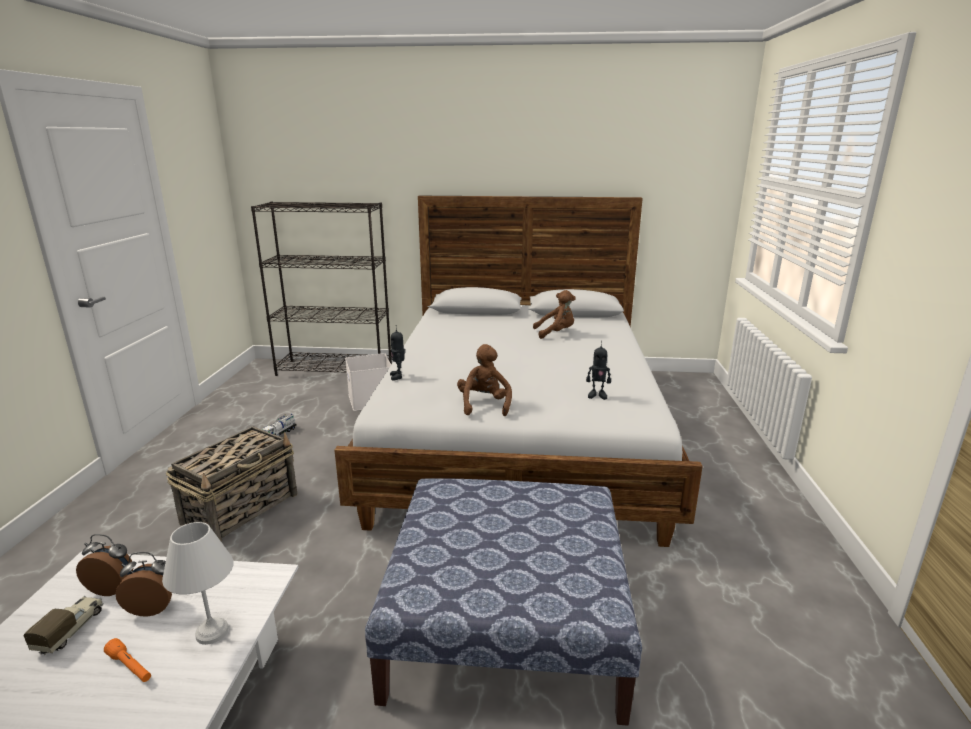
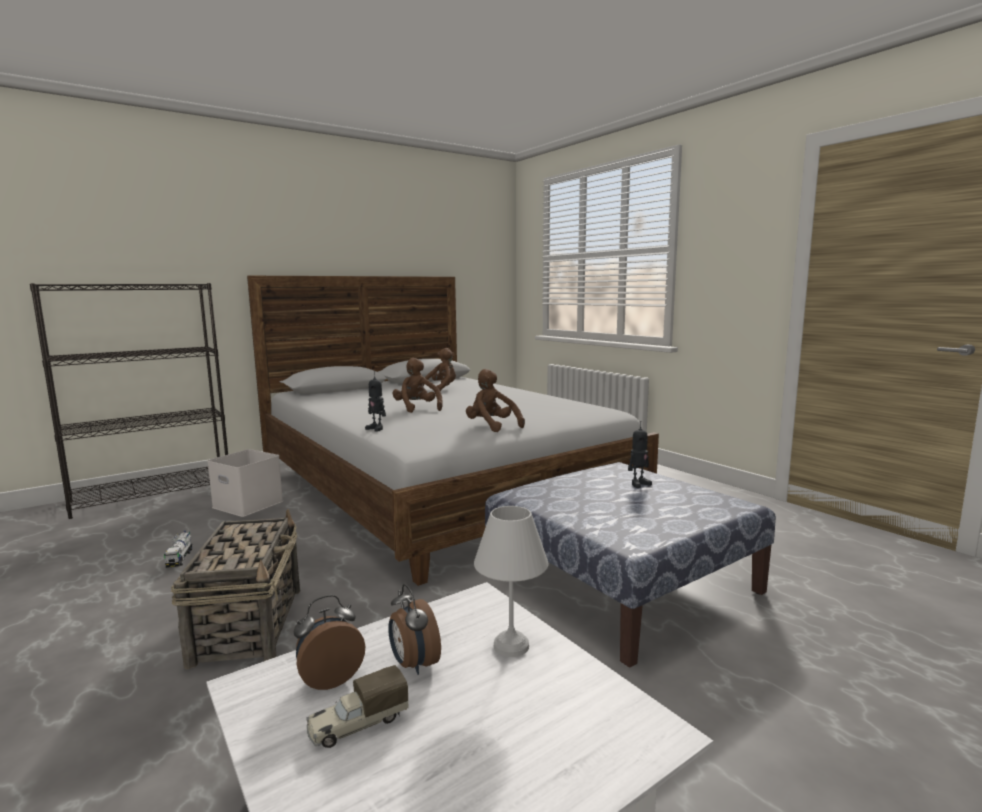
camera: 40 degrees left, 10 degrees down
toy truck [24,596,103,655] -> toy truck turned 90 degrees counterclockwise [306,665,409,748]
orange flashlight [104,638,151,682] -> none
alarm clock [115,552,172,617] -> alarm clock turned 75 degrees counterclockwise [388,584,441,675]
toy robot [586,340,611,400] -> toy robot moved to [628,421,652,488]
none -> brown plush toy [392,358,442,413]

